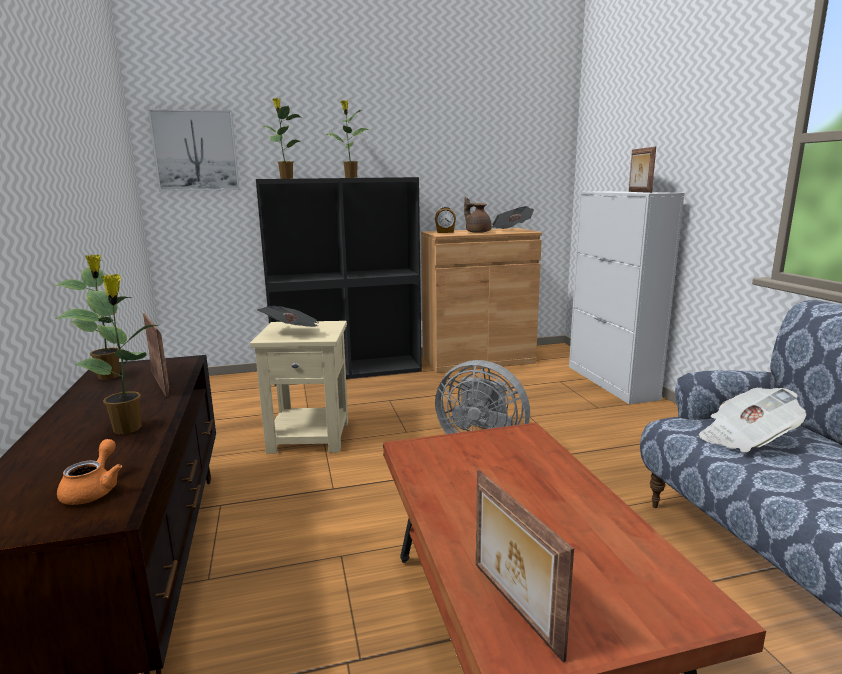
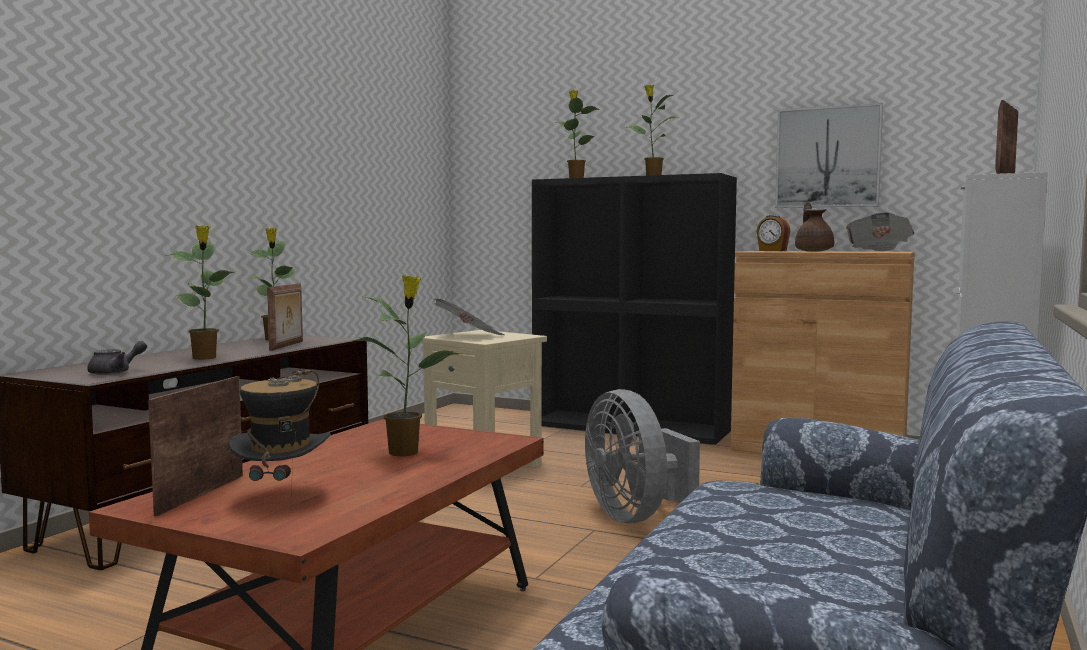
camera: 40 degrees right, 10 degrees down
orange teapot [57,439,122,505] -> grey teapot [87,341,147,375]
picture [148,109,240,191] -> picture moved to [775,103,883,208]
newspaper [699,388,806,452] -> none
none -> hat [229,370,331,513]
none -> potted plant [352,275,461,457]

